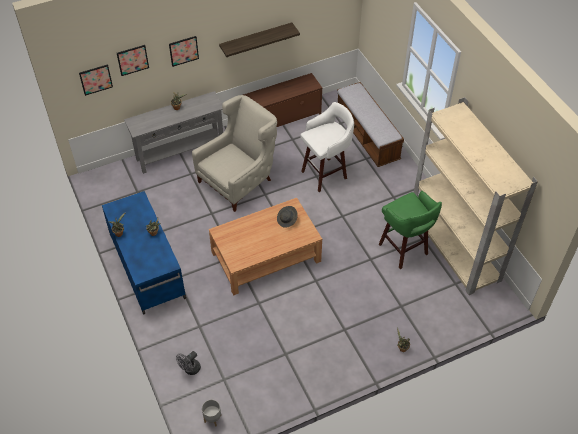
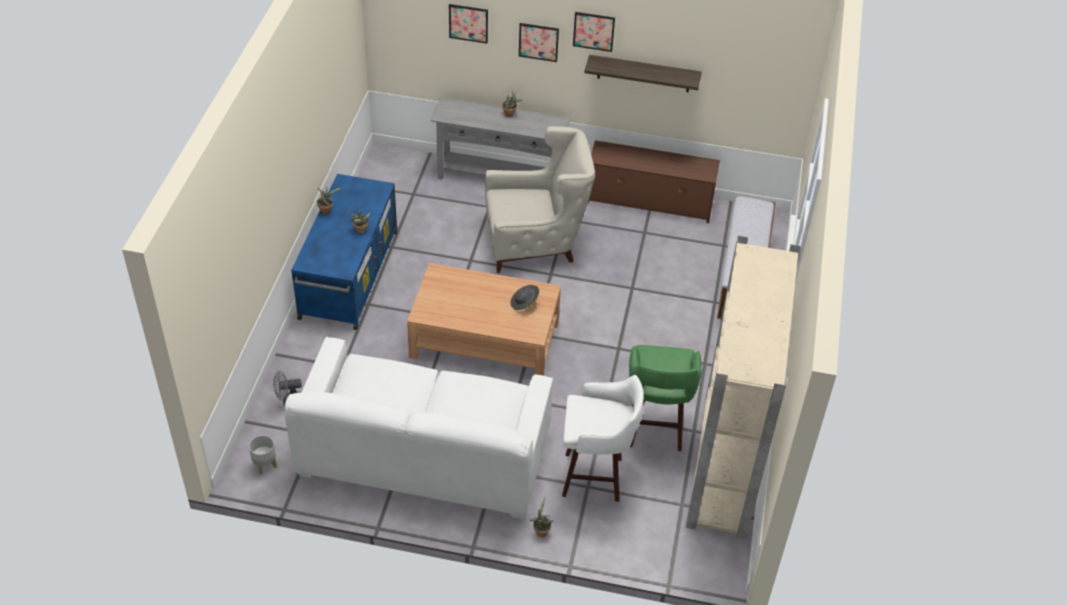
camera: 35 degrees right, 5 degrees down
picture [79,64,113,96] -> picture moved to [573,12,615,52]
white stool [300,102,354,192] -> white stool moved to [562,375,644,502]
none -> white sofa [285,337,553,519]

